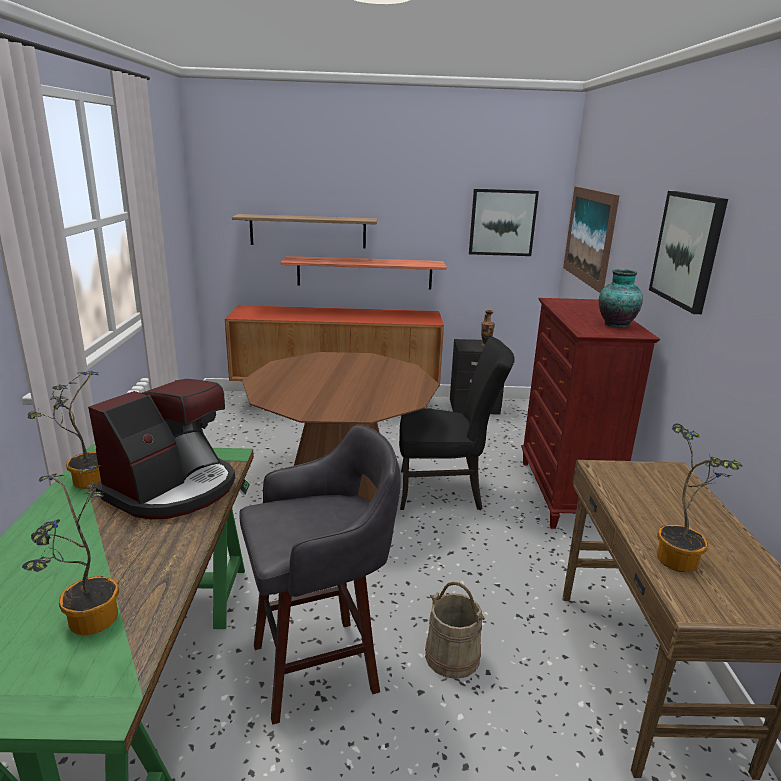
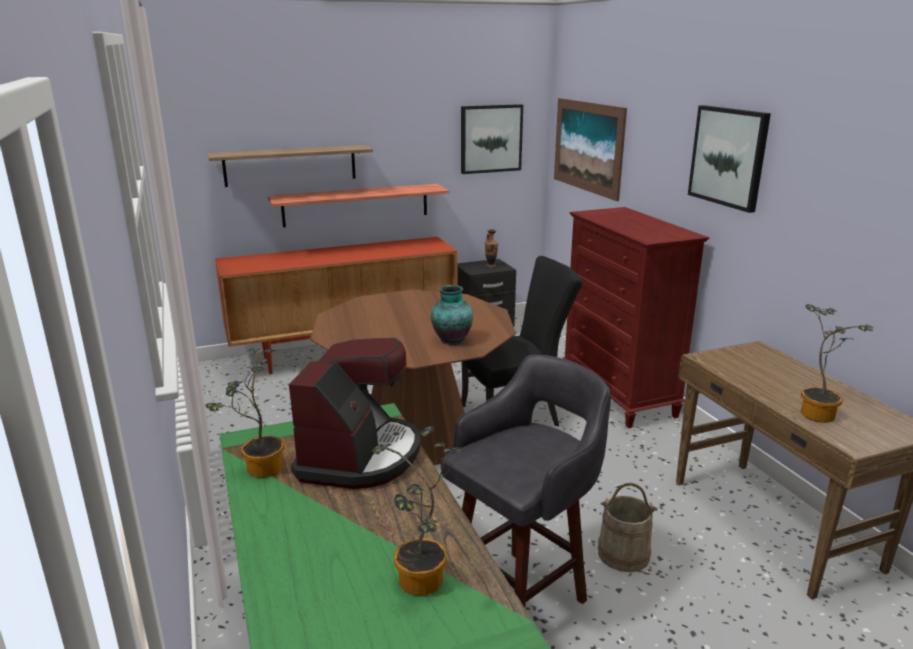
camera: 20 degrees left, 0 degrees up
vase [599,269,643,328] -> vase moved to [431,285,473,345]

